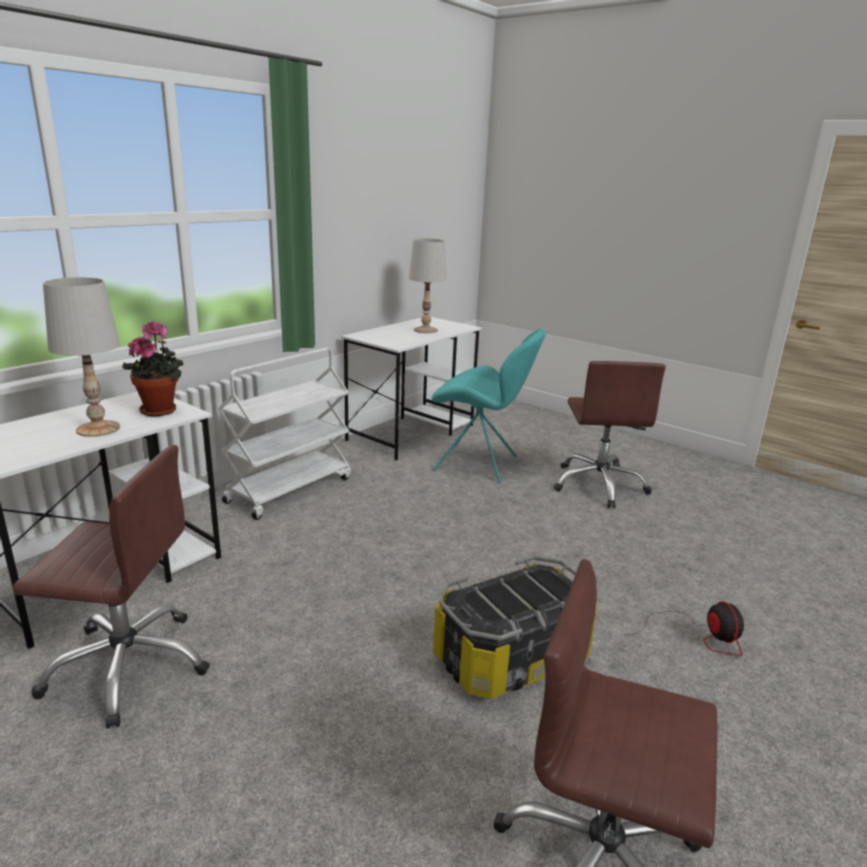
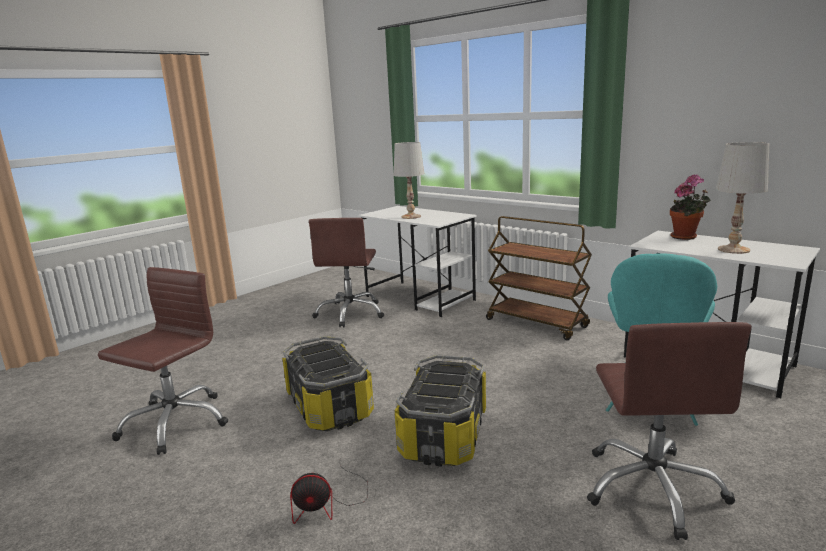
camera: 95 degrees right, 5 degrees down
potted plant [122,321,183,417] -> potted plant moved to [670,174,711,240]
white cart [218,348,351,520] -> brown cart [486,216,592,340]
brown office chair [553,361,666,508] -> brown office chair turned 90 degrees counterclockwise [587,322,752,540]
none -> storage box [395,355,486,467]

